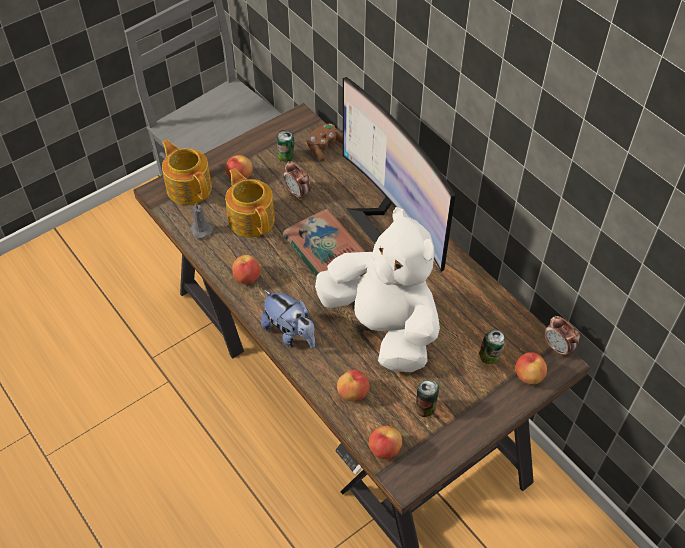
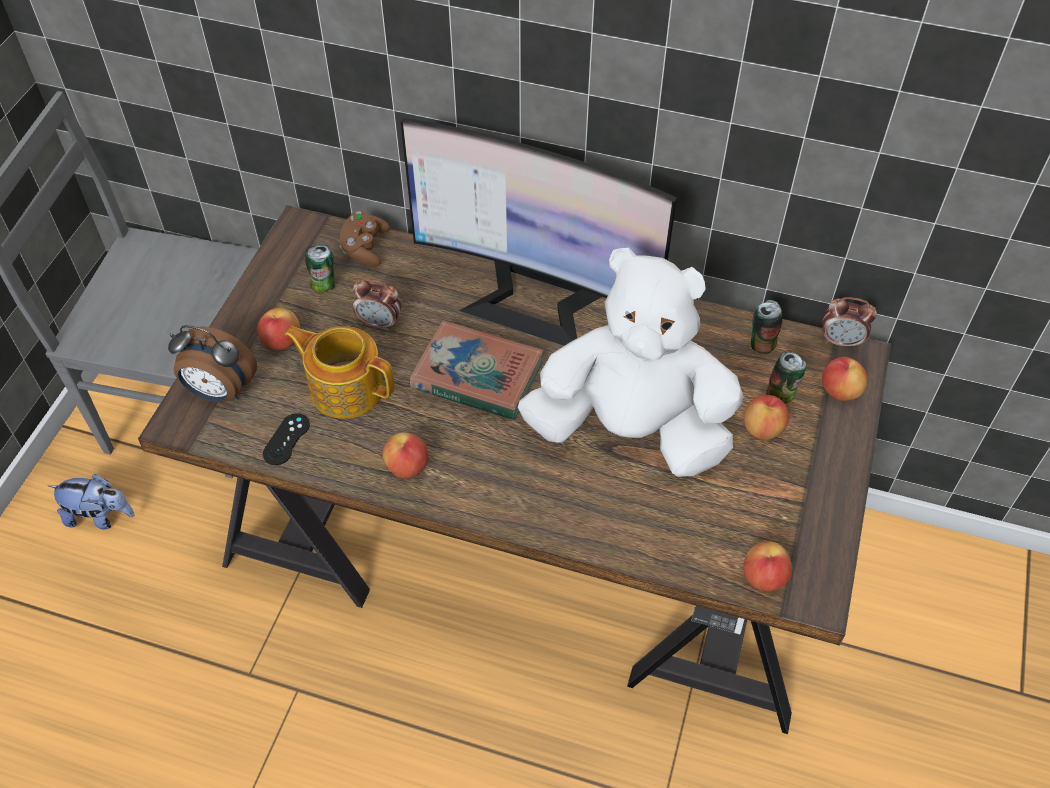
camera: 35 degrees left, 0 degrees up
teapot [162,140,212,205] -> alarm clock [168,325,257,402]
grey candle [190,202,213,239] -> black game controller [263,413,310,465]
plush toy [261,290,315,348] -> plush toy moved to [48,474,134,529]
apple [337,370,370,401] -> apple moved to [744,395,790,440]
can [415,381,439,417] -> can moved to [751,300,782,354]

